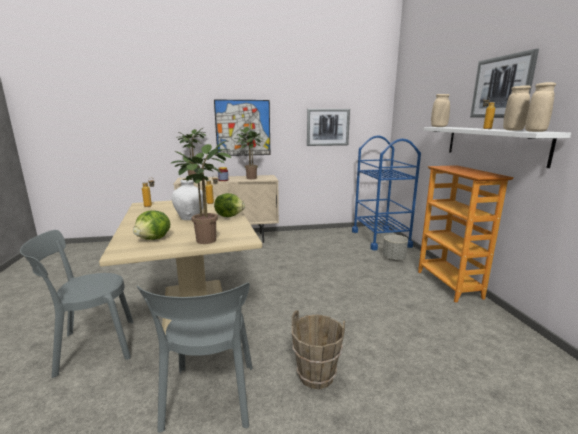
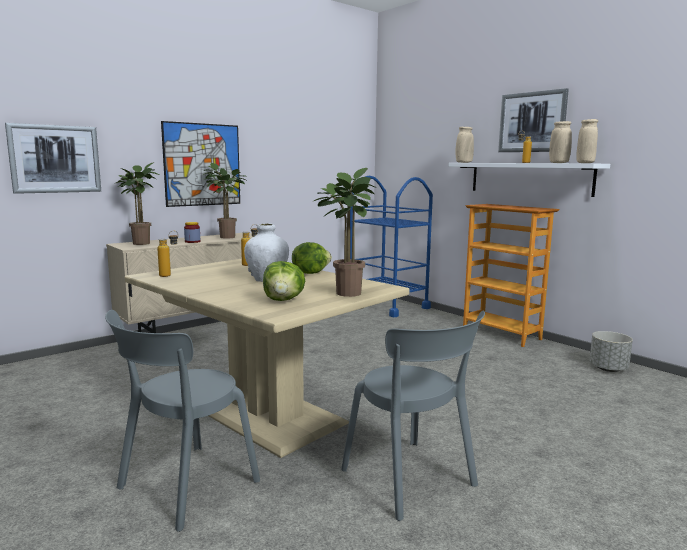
camera: 30 degrees left, 5 degrees down
brown bucket [292,310,345,389] -> none
picture [307,109,350,146] -> picture moved to [5,123,101,194]
grey planter [383,235,408,261] -> grey planter moved to [589,331,633,372]

